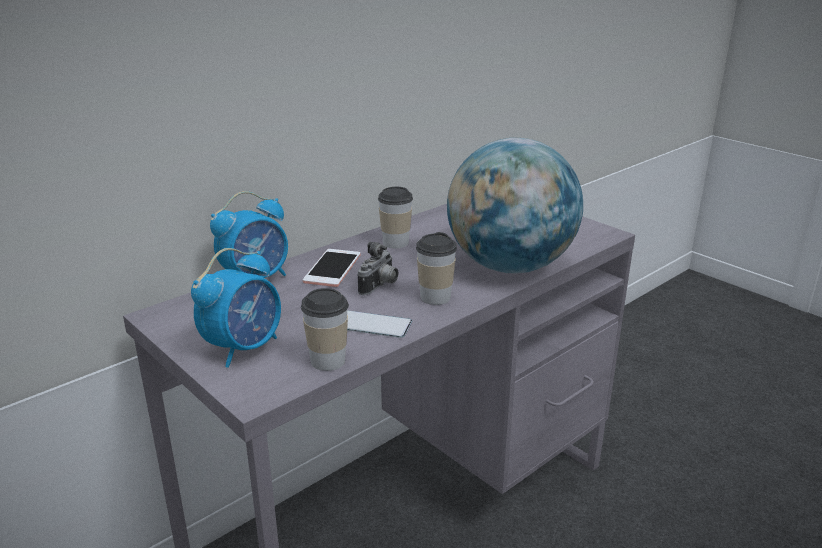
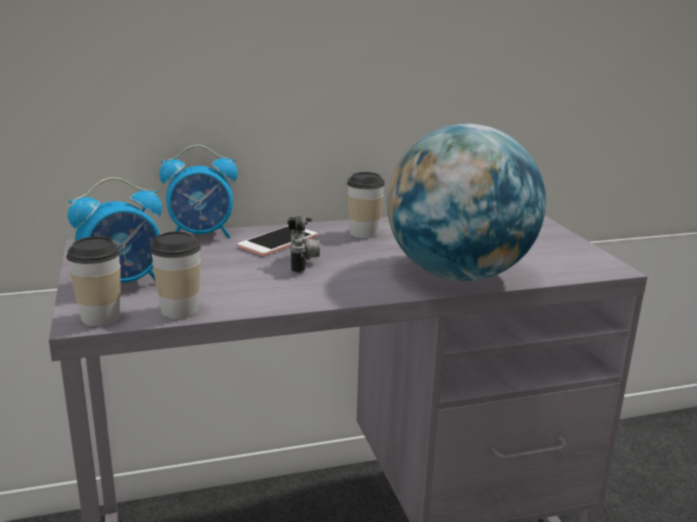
camera: 25 degrees right, 5 degrees down
phone [347,310,412,338] -> none
camera [357,242,398,295] -> camera turned 60 degrees counterclockwise [287,216,320,274]
cup [416,232,457,305] -> cup moved to [66,236,121,327]

